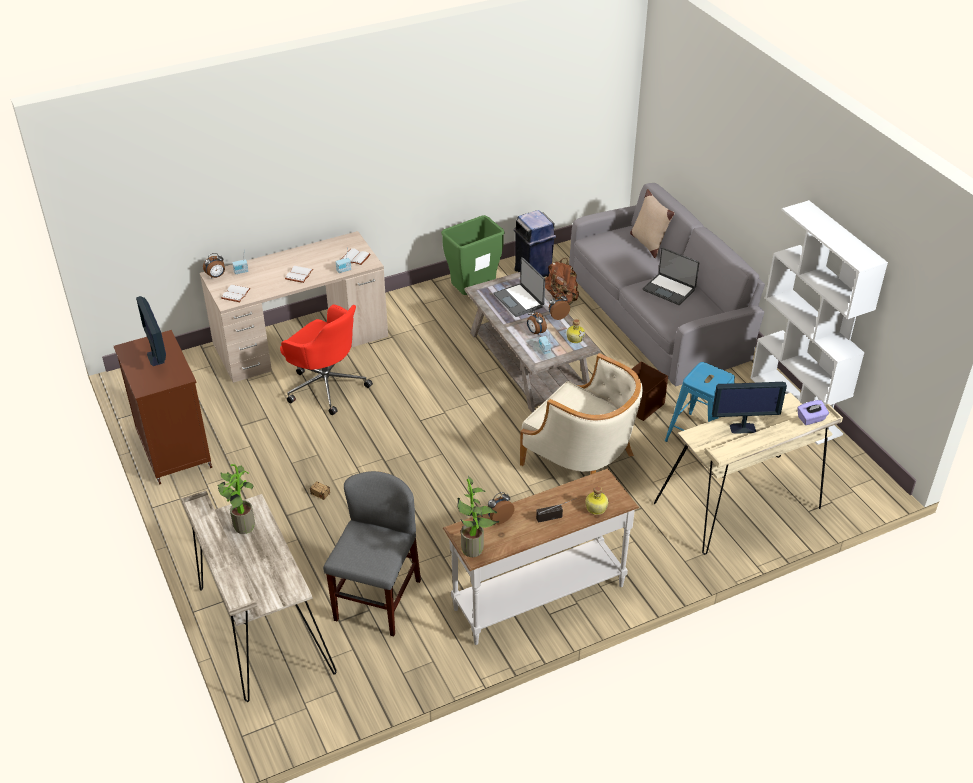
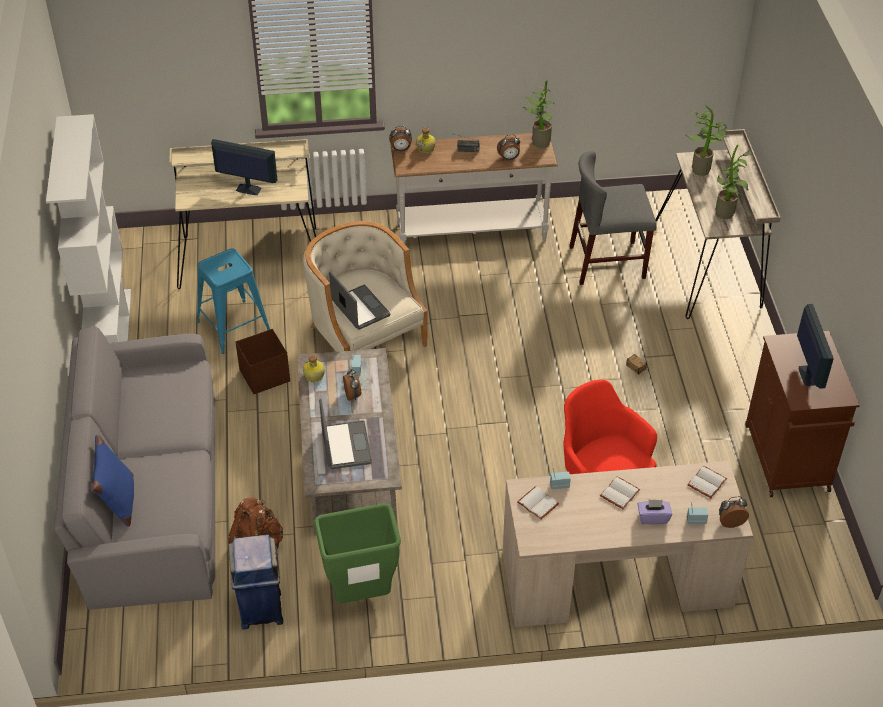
camera: 160 degrees left, 5 degrees up
grey chair [323,471,421,637] -> grey chair turned 45 degrees clockwise [569,151,657,285]
alarm clock [549,293,570,320] -> alarm clock moved to [389,126,412,151]
beige pillow [630,189,675,258] -> blue pillow [92,435,134,527]
laptop [643,247,699,305] -> laptop moved to [329,271,390,330]
purple tissue box [797,400,829,425] -> purple tissue box moved to [638,499,672,524]
none -> potted plant [685,105,727,176]

